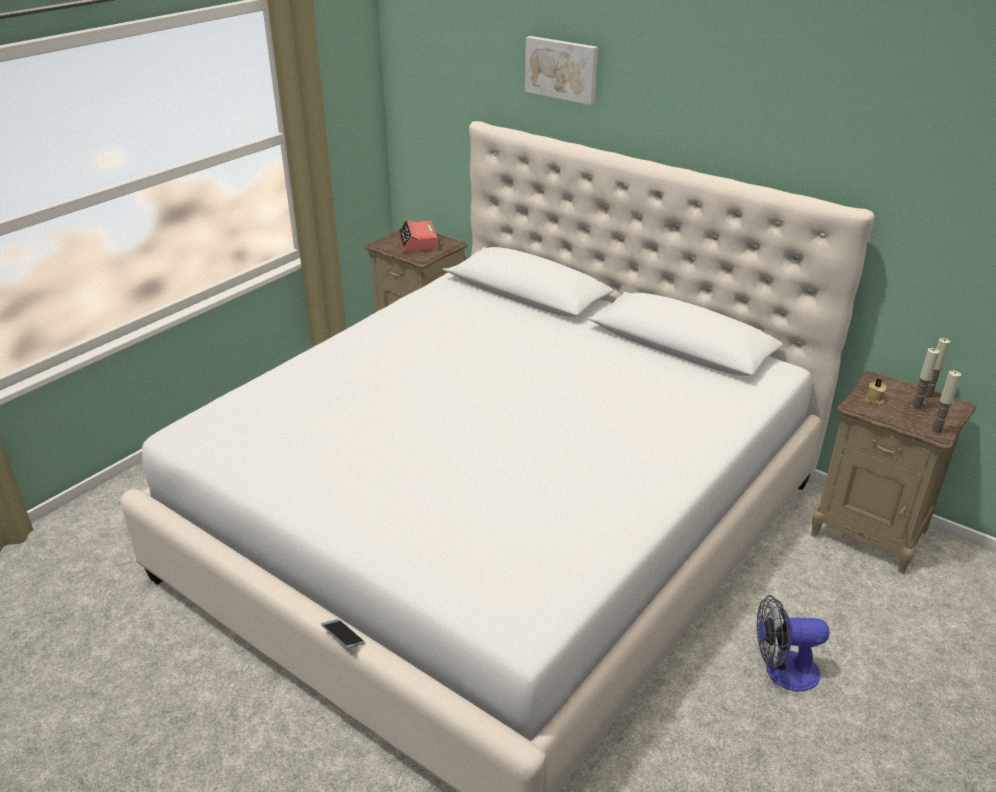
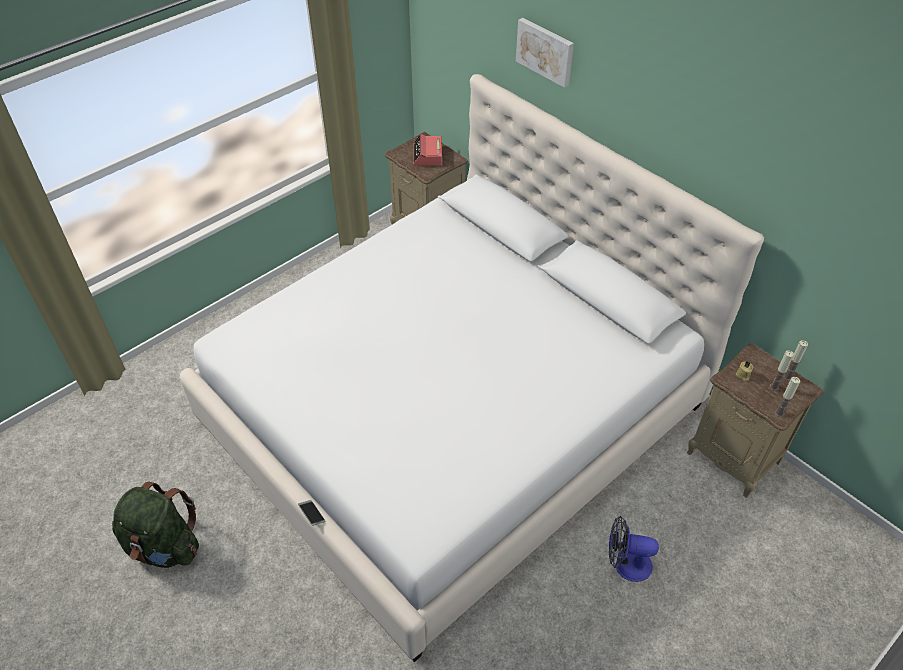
camera: 10 degrees right, 15 degrees up
none -> green backpack [112,481,199,568]

